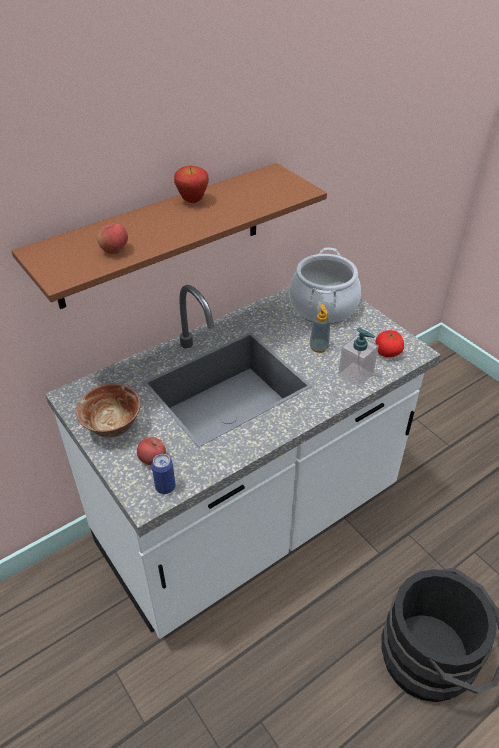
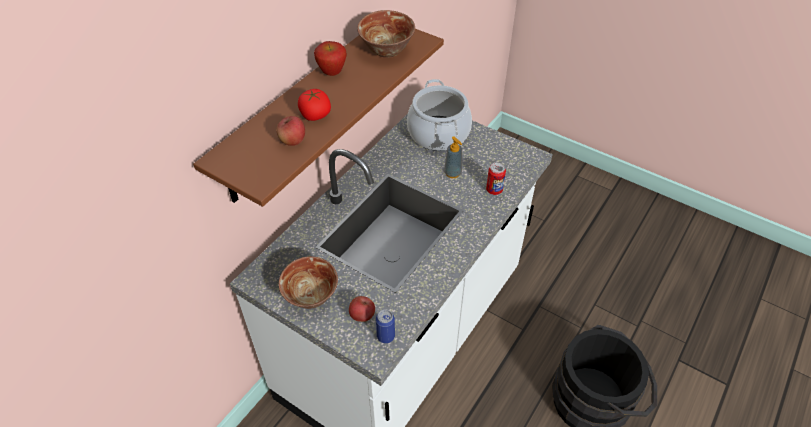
camera: 20 degrees left, 5 degrees up
soap dispenser [338,327,379,387] -> can [486,163,506,195]
tomato [375,330,404,357] -> tomato moved to [298,89,331,121]
none -> bowl [357,10,415,58]

